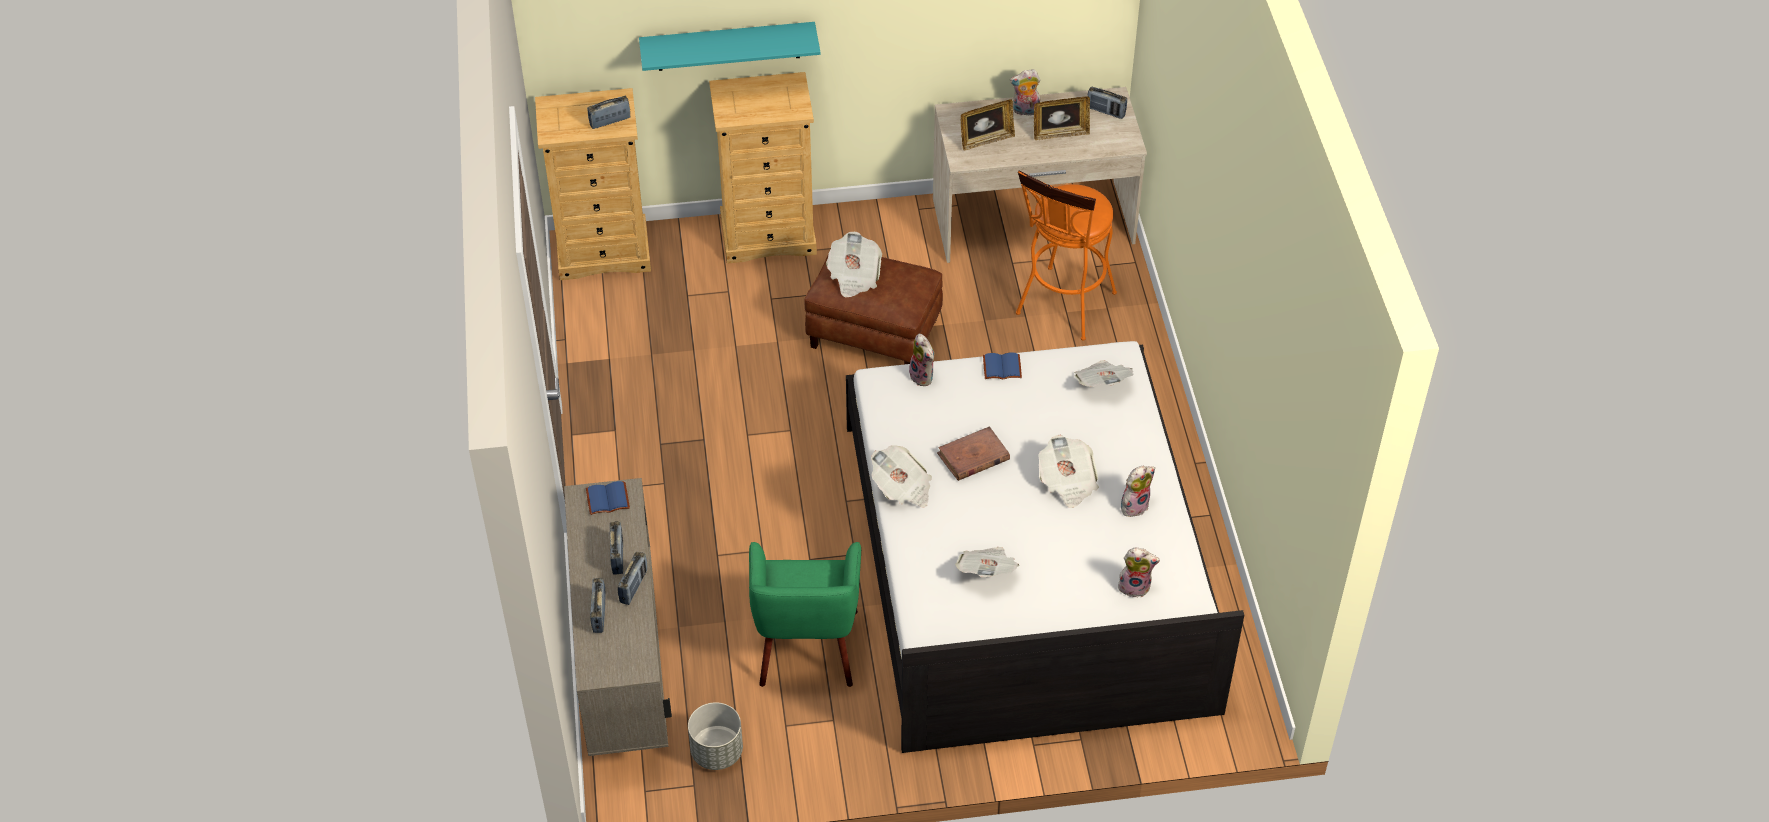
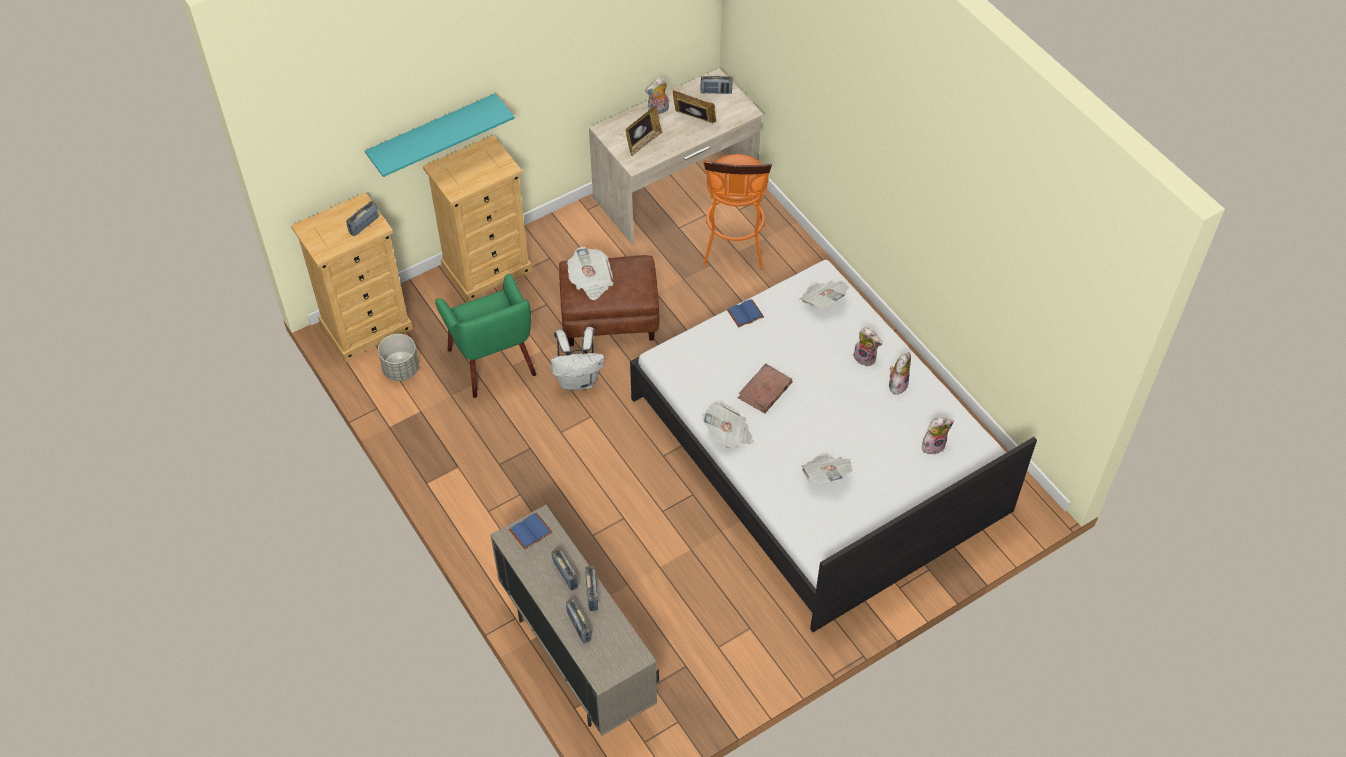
camera: 25 degrees left, 5 degrees up
grey planter [688,702,743,770] -> grey planter moved to [378,334,419,381]
green armchair [749,542,861,687] -> green armchair moved to [435,273,536,398]
plush toy [909,334,935,386] -> plush toy moved to [853,327,883,367]
picture frame [1034,96,1090,140] -> picture frame turned 120 degrees counterclockwise [673,90,716,123]
newspaper [1038,435,1099,508] -> none
none -> white backpack [551,327,604,390]

